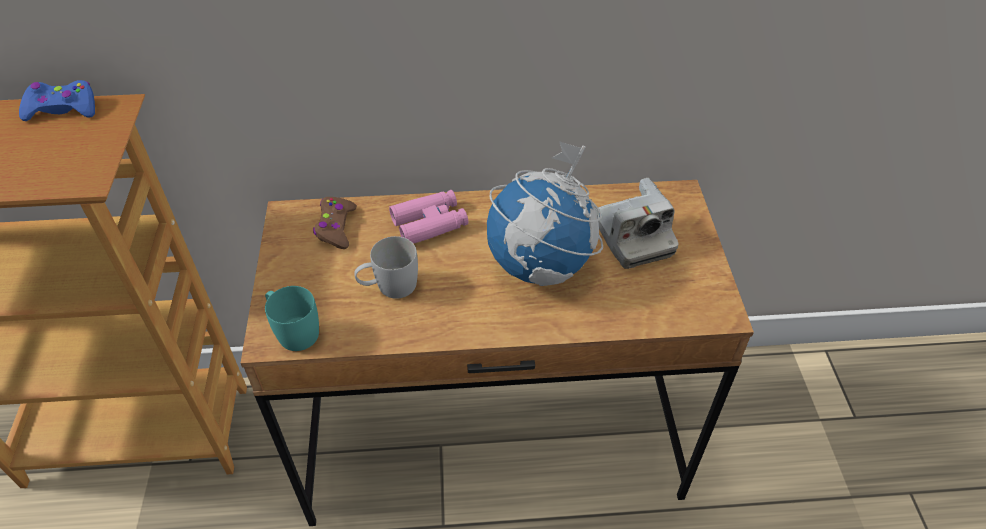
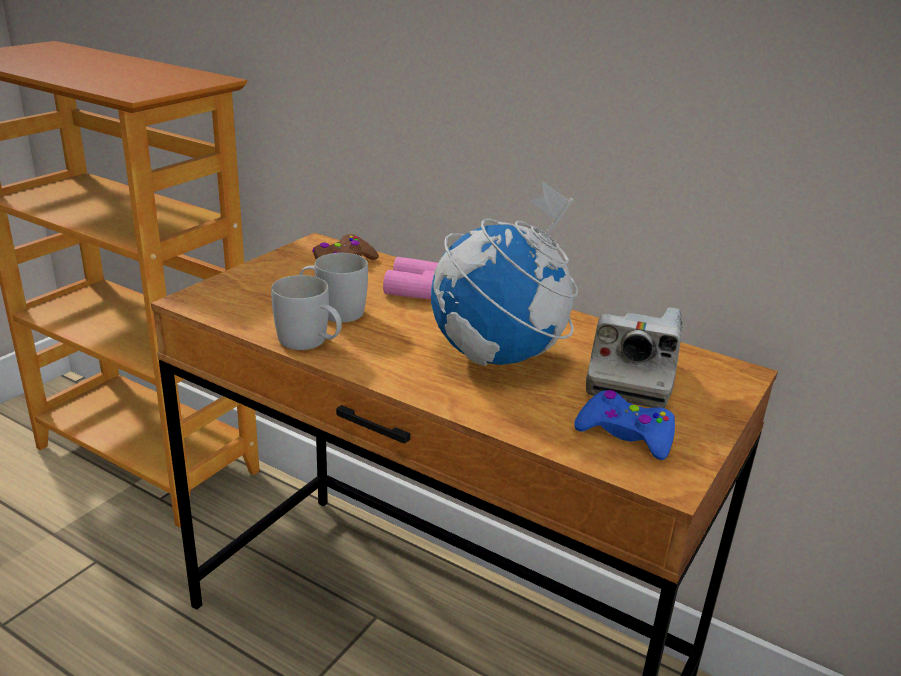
camera: 35 degrees right, 20 degrees down
blue game controller [19,80,95,121] -> blue game controller moved to [574,390,675,460]
turquoise mug [265,286,319,351] -> none
none -> white mug [271,275,342,350]

